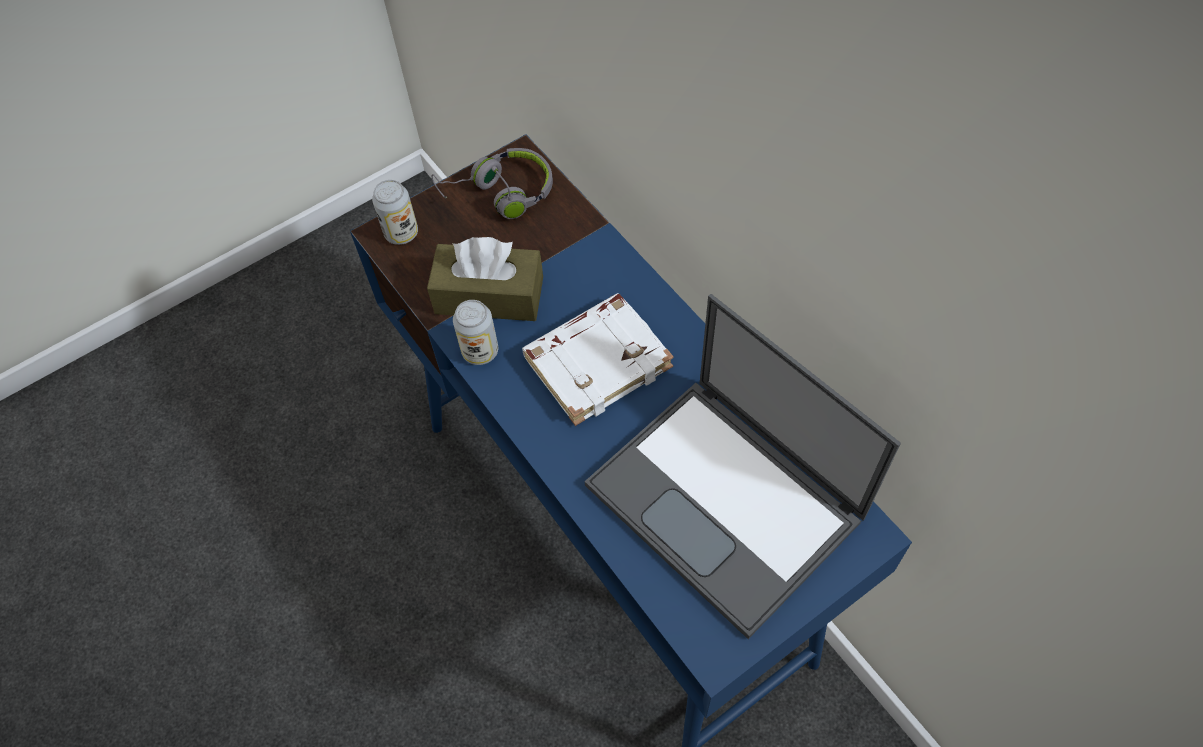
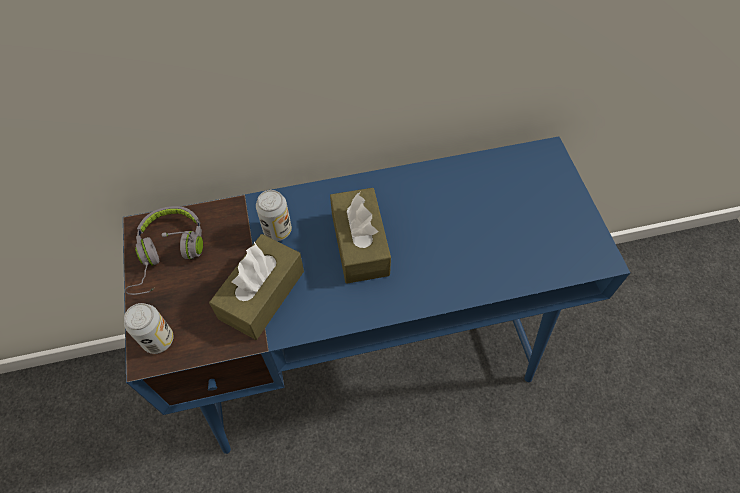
camera: 70 degrees left, 0 degrees up
can [453,300,498,365] -> can moved to [256,190,292,241]
white book [522,293,674,426] -> brown tissue box [330,188,391,284]
laptop [585,294,901,639] -> none

